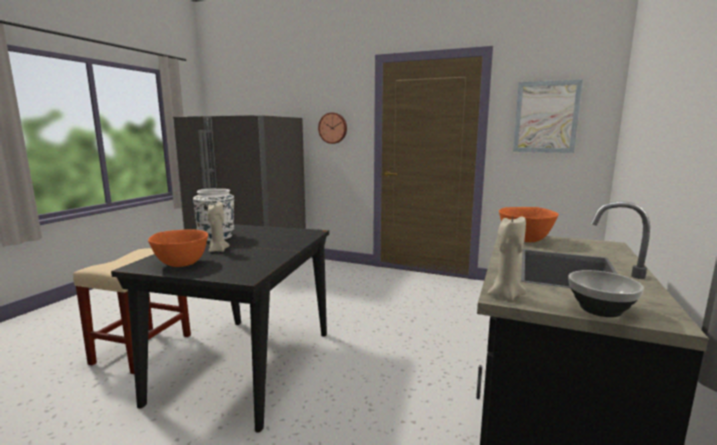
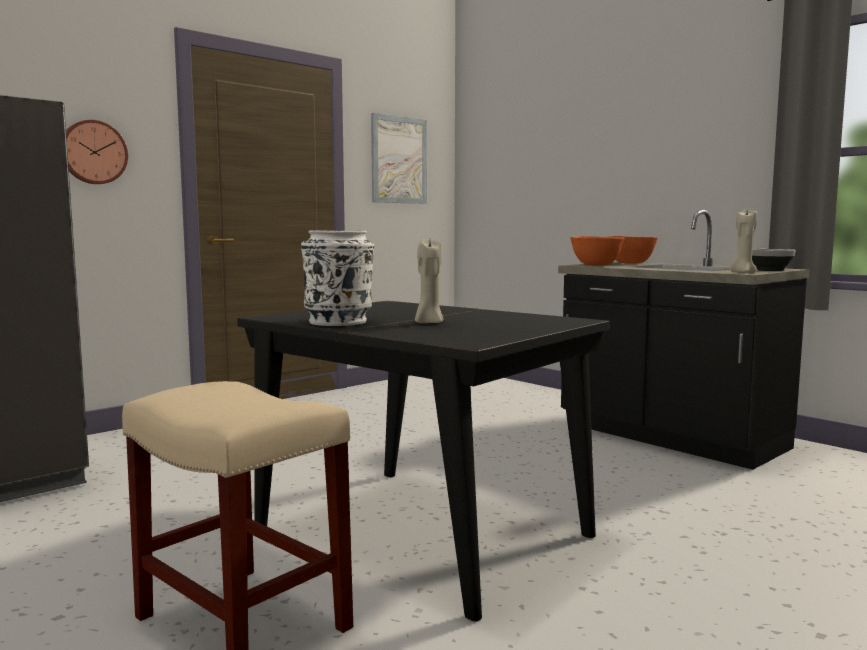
camera: 65 degrees left, 5 degrees down
orange bowl [148,229,208,267] -> orange bowl moved to [606,236,658,263]

